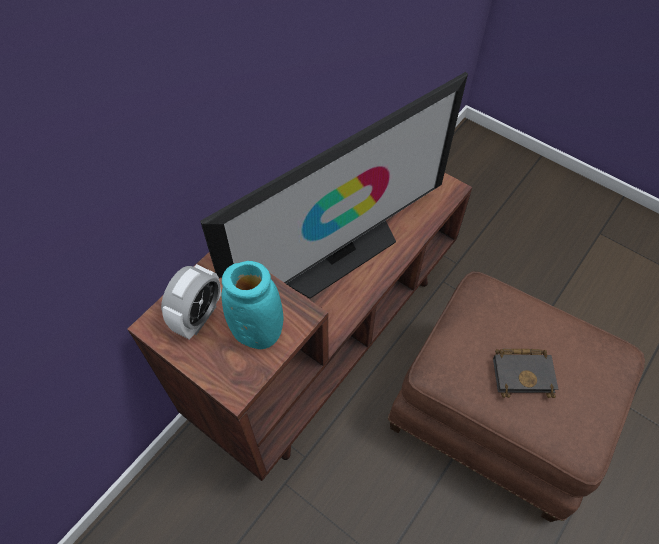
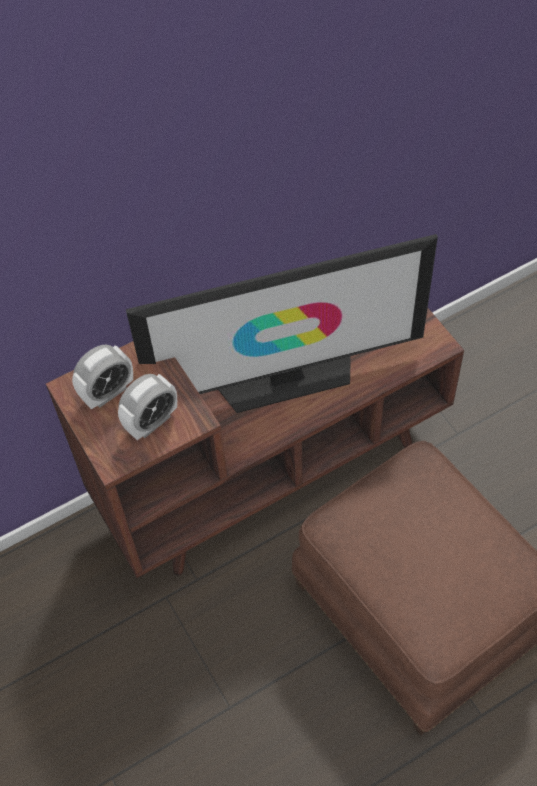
camera: 25 degrees right, 0 degrees up
turquoise vase [221,261,283,349] -> alarm clock [118,374,177,440]
black book [493,349,558,398] -> none

